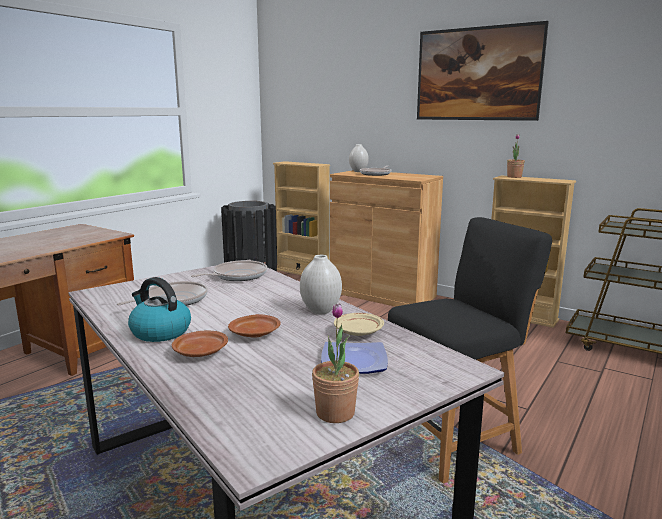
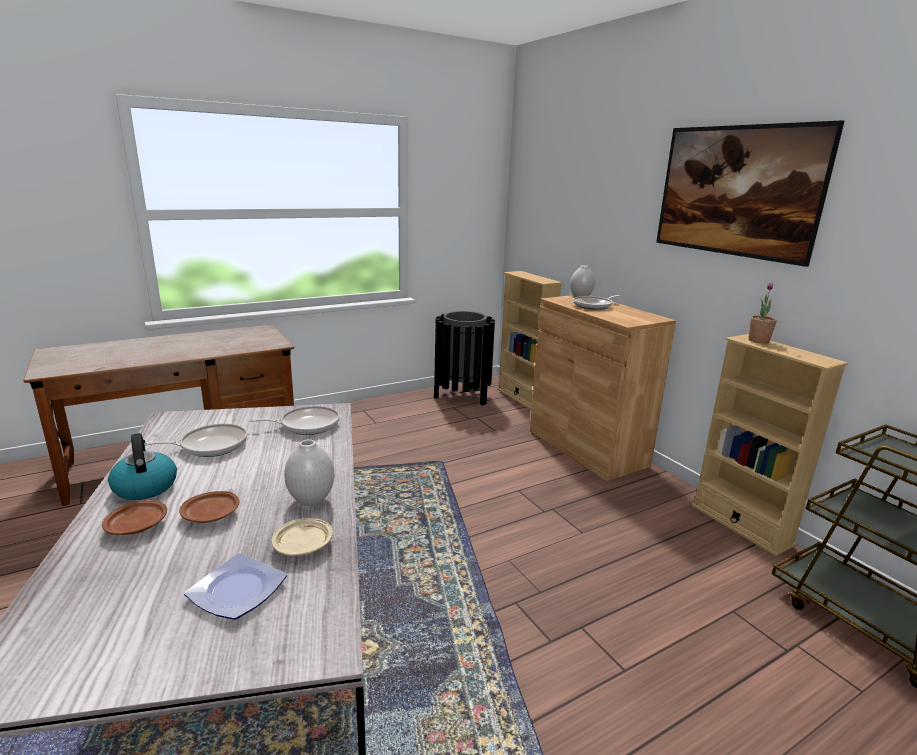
camera: 25 degrees right, 5 degrees up
potted plant [312,303,359,423] -> none
black stool [388,217,552,483] -> none

